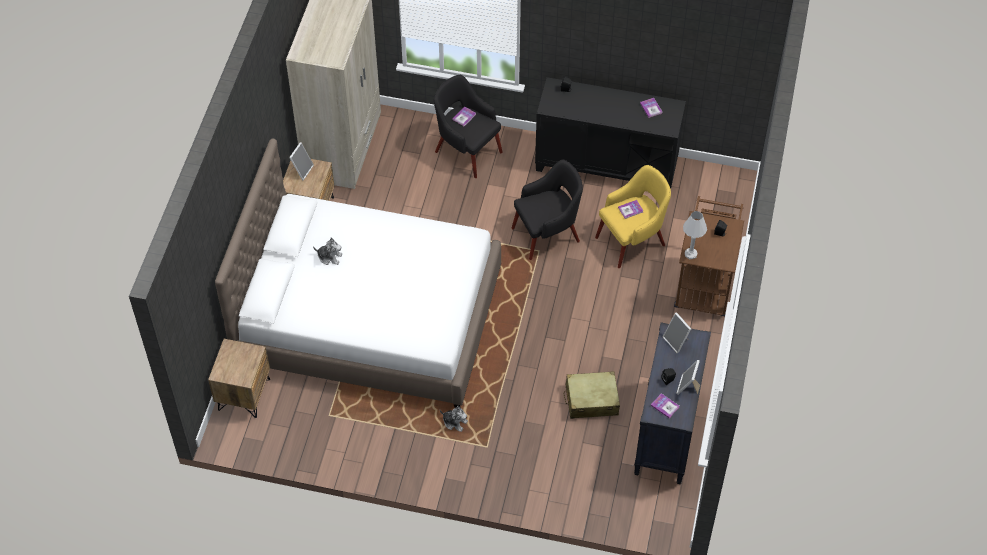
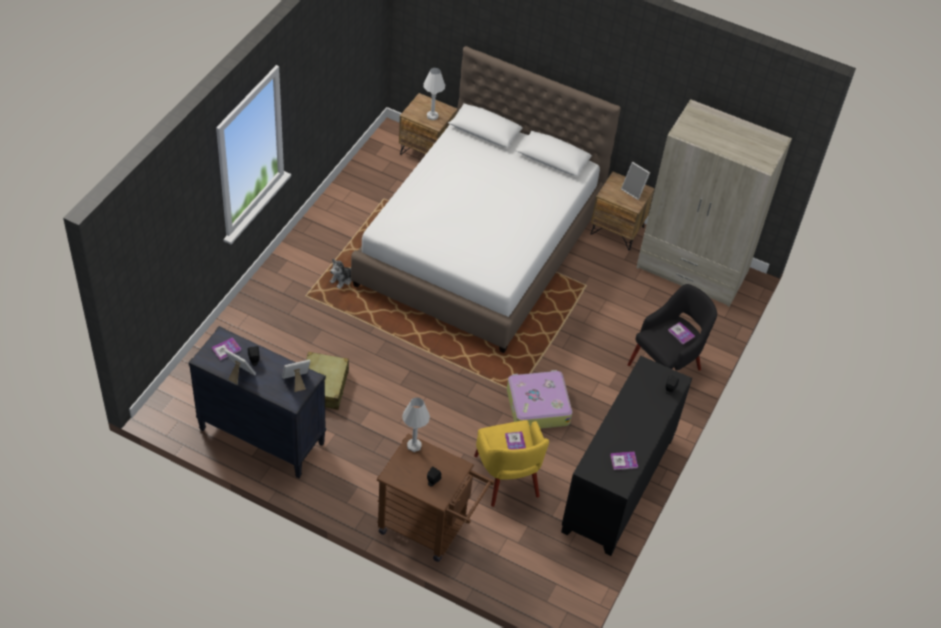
camera: 100 degrees right, 5 degrees down
plush toy [313,238,342,265] -> none
black armchair [512,159,583,260] -> suitcase [507,370,572,429]
none -> white table lamp [423,68,445,120]

